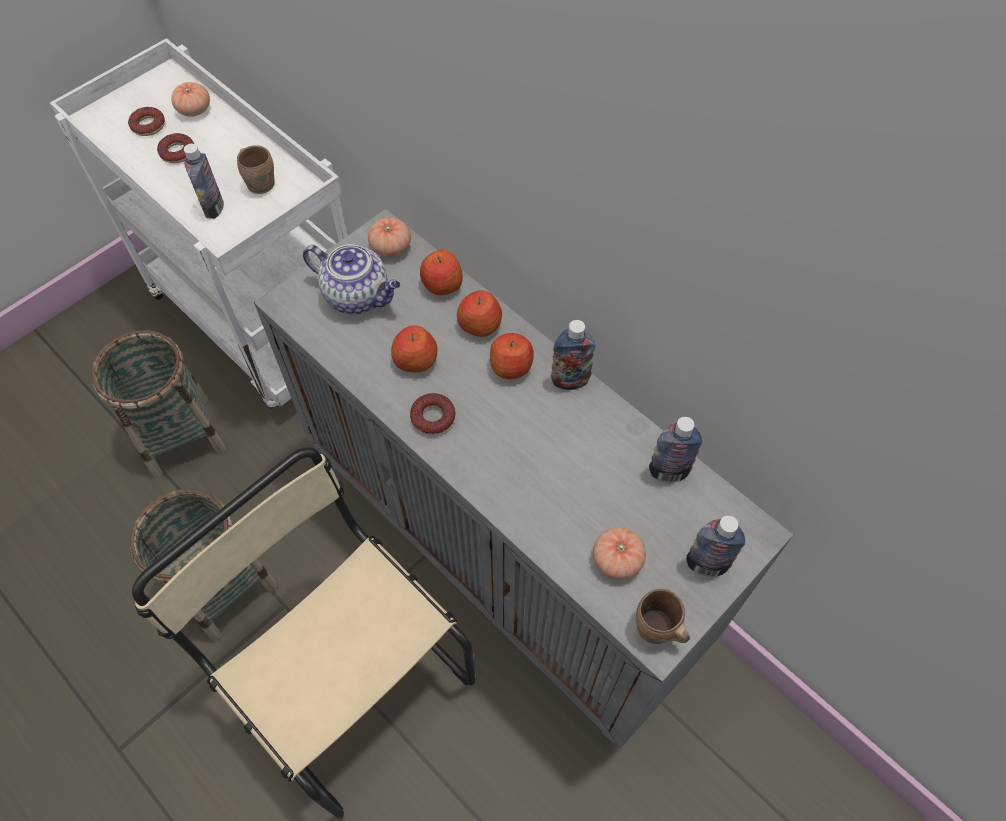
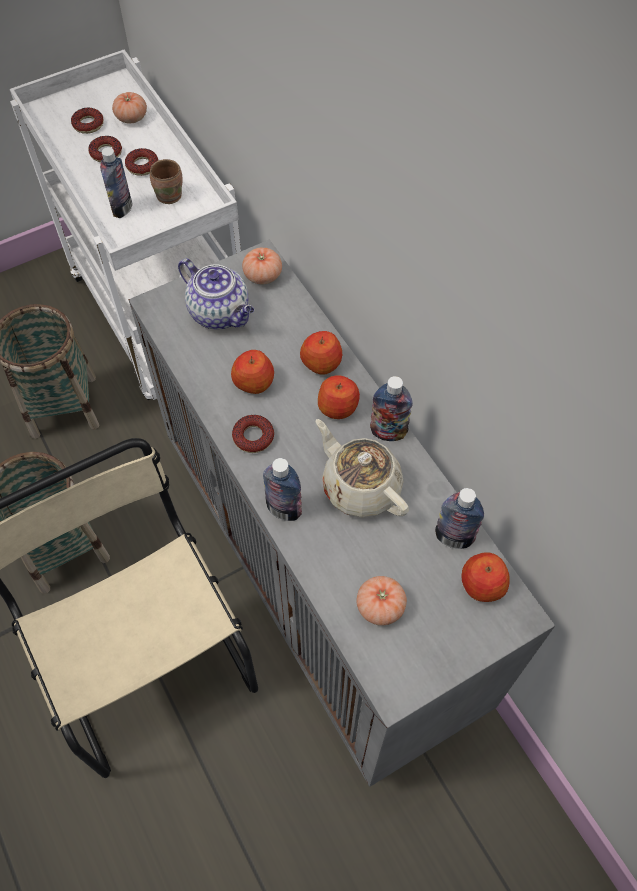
camera: 15 degrees right, 0 degrees up
apple [420,250,463,295] -> apple moved to [461,552,510,602]
brown mug [636,589,690,644] -> none
bottle [686,515,745,577] -> bottle moved to [263,458,302,521]
none -> donut [125,148,158,176]
none -> beige teapot [316,419,409,518]

